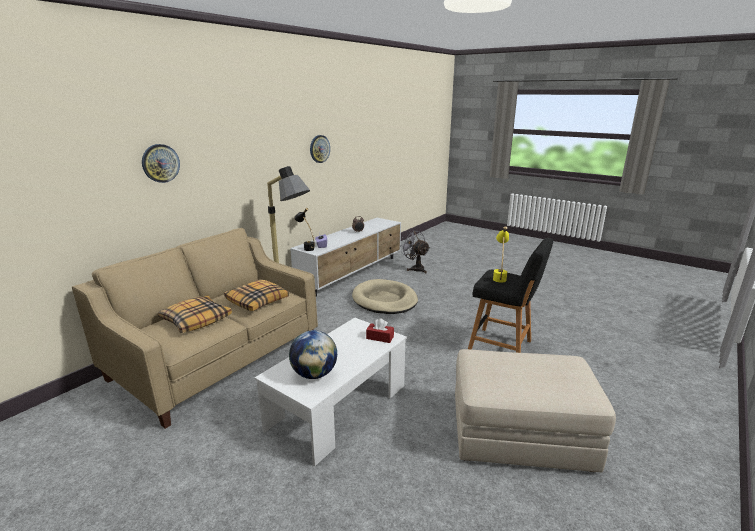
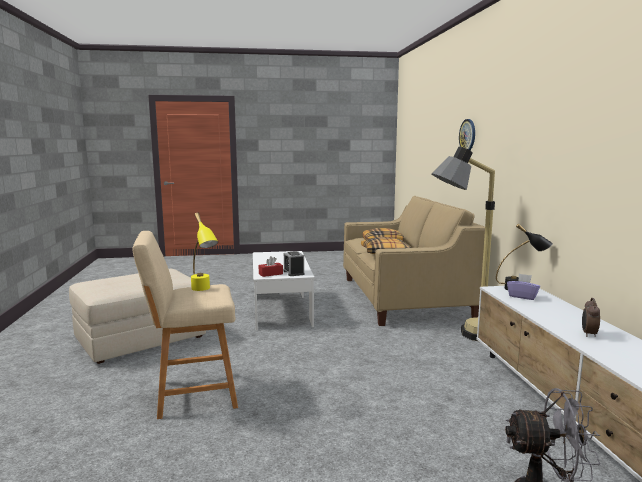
camera: 135 degrees right, 10 degrees down
globe [289,330,337,379] -> none
wall clock [310,135,330,163] -> none
beige dog bed [352,279,418,314] -> none
black stool [468,238,553,353] -> beige stool [133,231,238,419]
none -> alarm clock [284,251,305,276]

